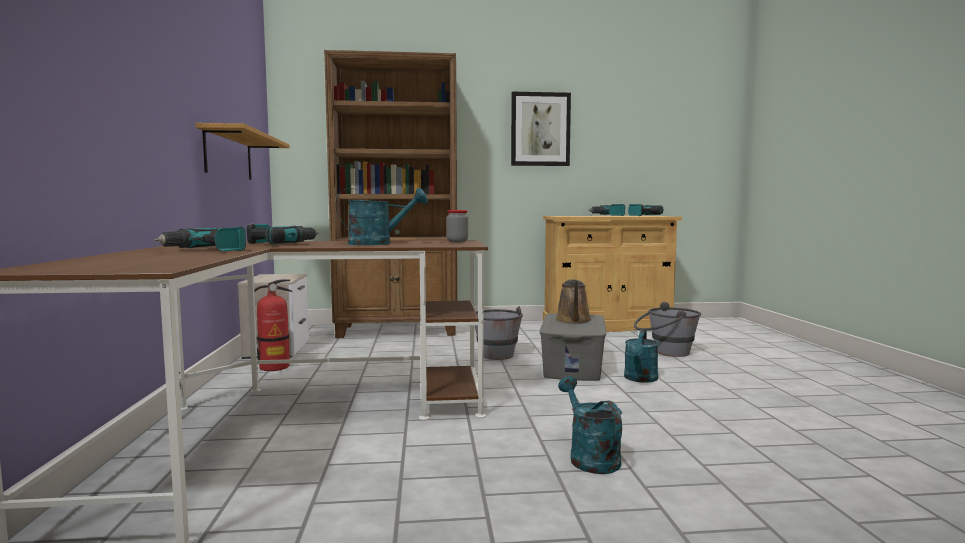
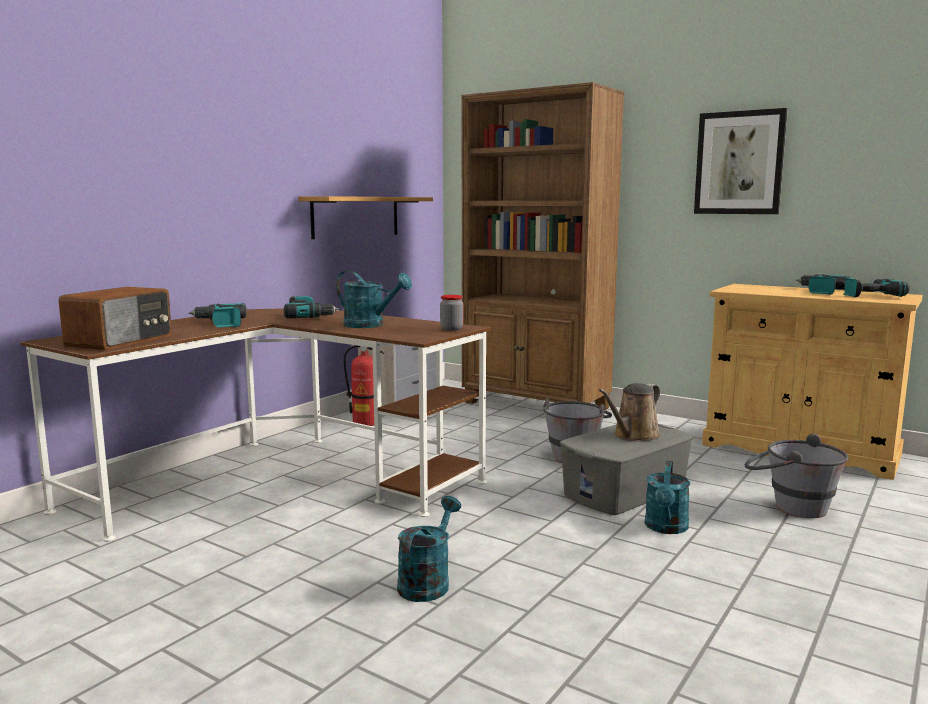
camera: 40 degrees right, 5 degrees up
turquoise watering can [624,329,658,382] -> turquoise watering can turned 45 degrees counterclockwise [645,460,690,534]
none -> radio [58,287,172,350]

